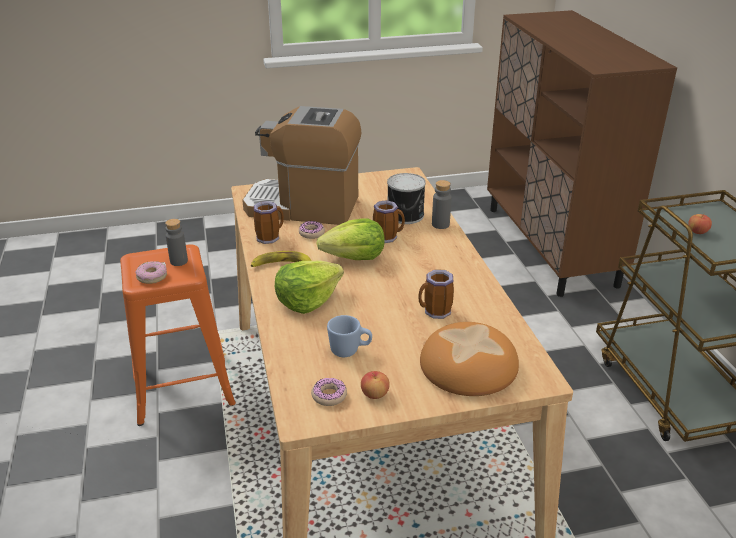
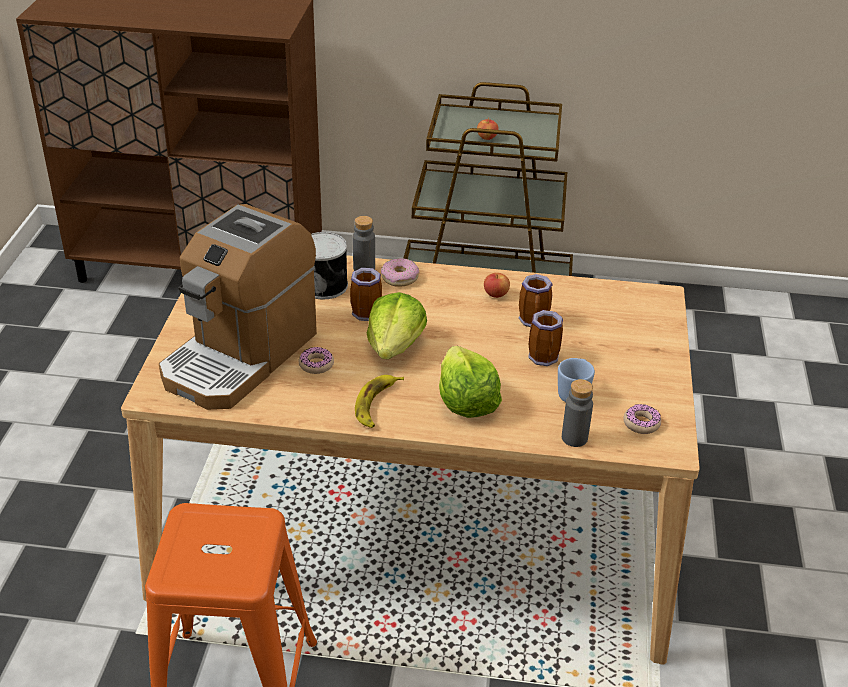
camera: 70 degrees left, 5 degrees up
donut [135,261,167,284] -> donut moved to [381,258,419,287]
grey bottle [165,219,188,266] -> grey bottle moved to [562,379,593,447]
mug [254,201,284,244] -> mug moved to [528,310,563,366]
apple [361,371,390,399] -> apple moved to [484,273,510,298]
bread [420,322,519,396] -> none

